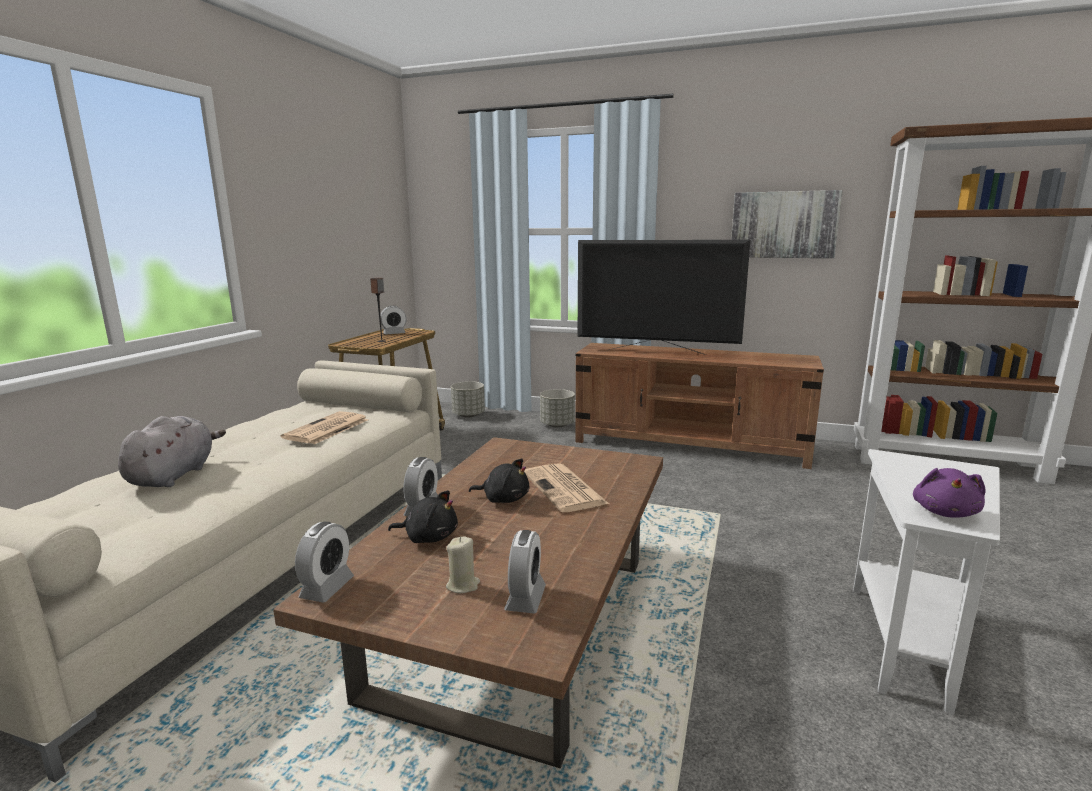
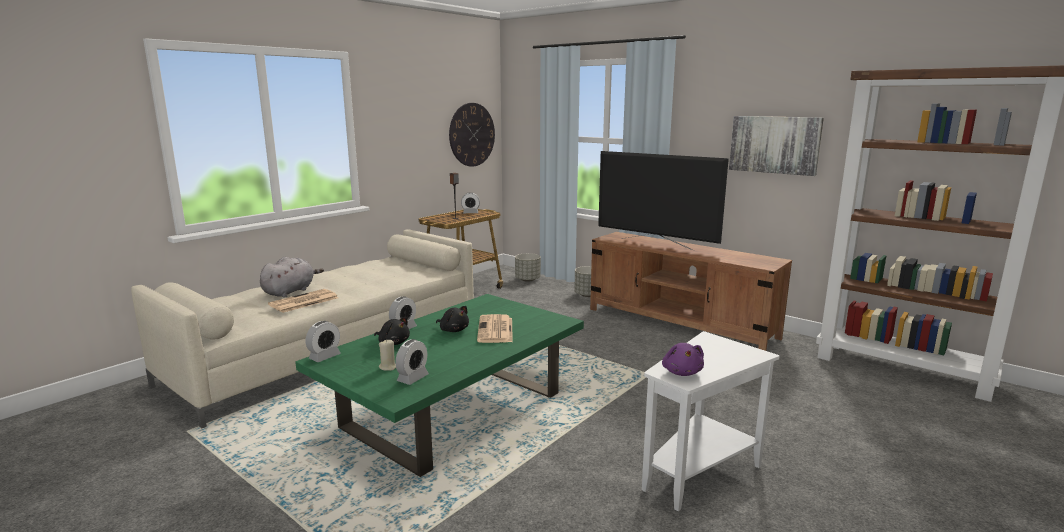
camera: 20 degrees right, 0 degrees up
brown coffee table [273,437,663,768] -> green coffee table [295,294,584,477]
newspaper [281,411,368,444] -> newspaper moved to [268,289,338,313]
purple plush toy [913,468,986,518] -> purple plush toy turned 45 degrees counterclockwise [662,343,704,376]
none -> wall clock [449,103,495,167]

